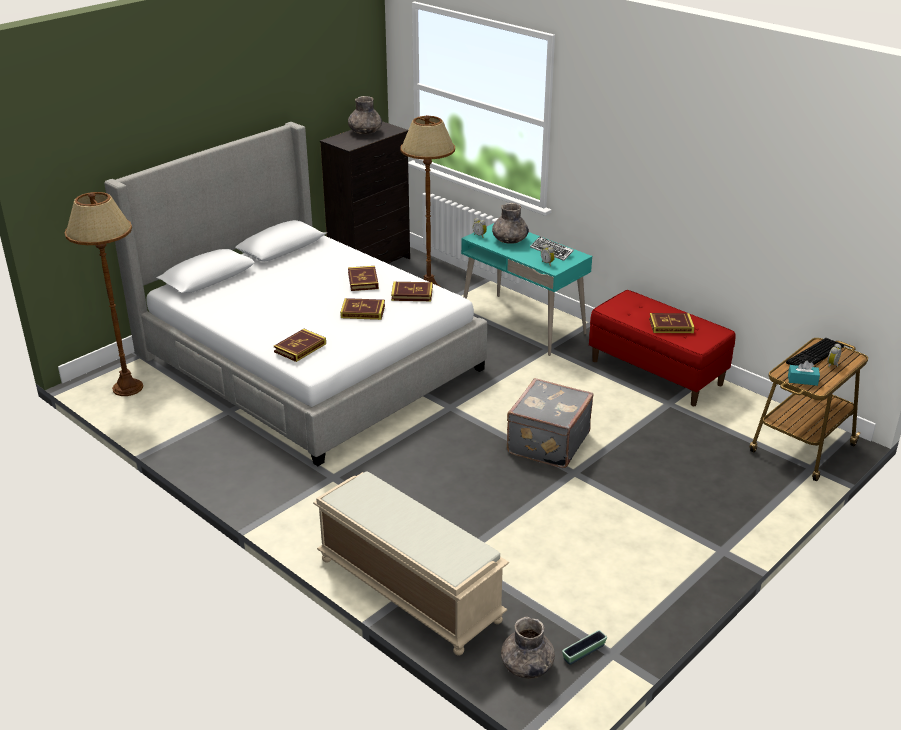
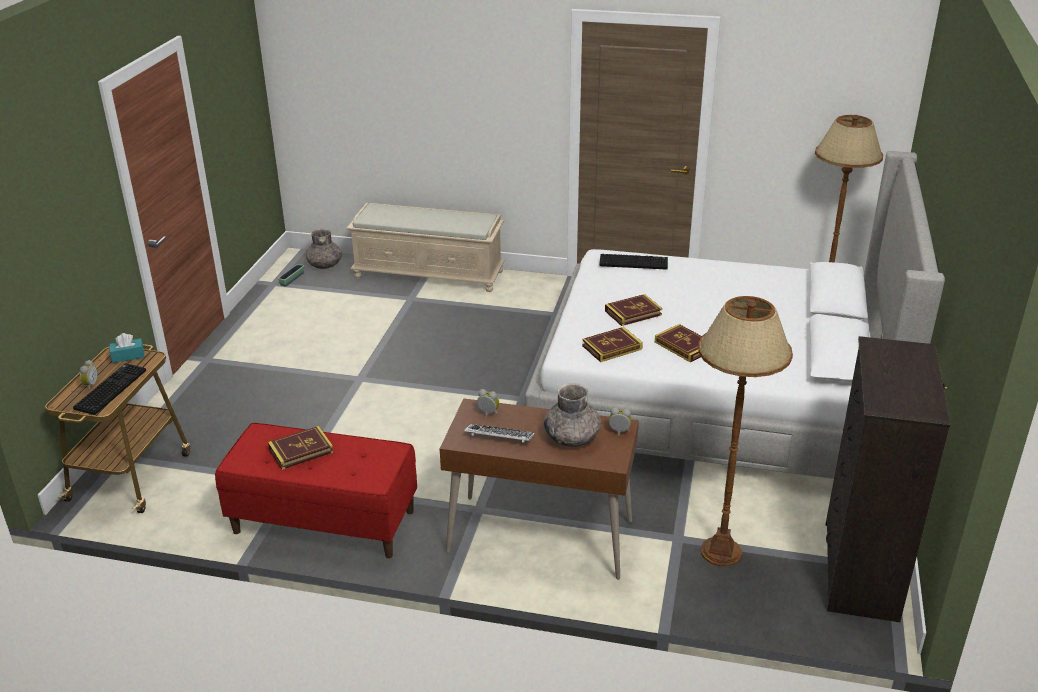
camera: 150 degrees right, 0 degrees up
book [274,329,326,362] -> keyboard [599,254,668,270]
grey vase [348,96,382,134] -> none
turquoise desk [461,223,592,356] -> brown desk [440,398,639,580]
grey suitcase [507,378,594,468] -> none

